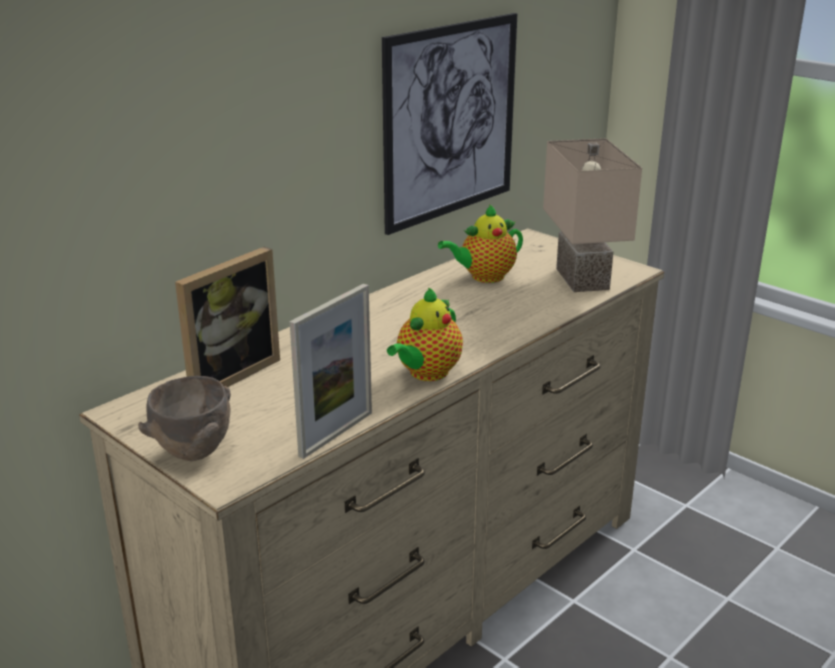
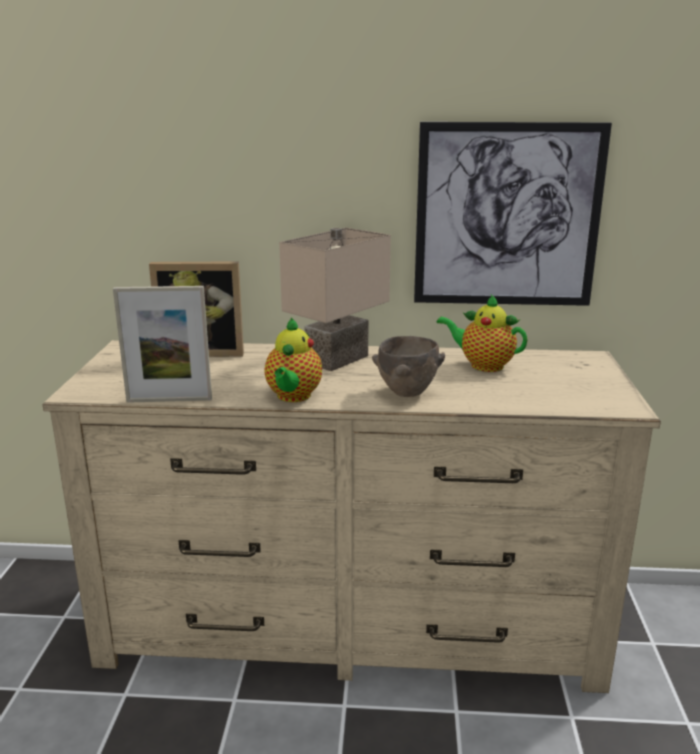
camera: 50 degrees right, 5 degrees down
brown bowl [138,376,231,461] -> brown bowl moved to [372,336,445,397]
teapot [387,287,463,381] -> teapot turned 75 degrees counterclockwise [264,318,322,402]
beige table lamp [543,138,642,292] -> beige table lamp moved to [279,228,391,371]

